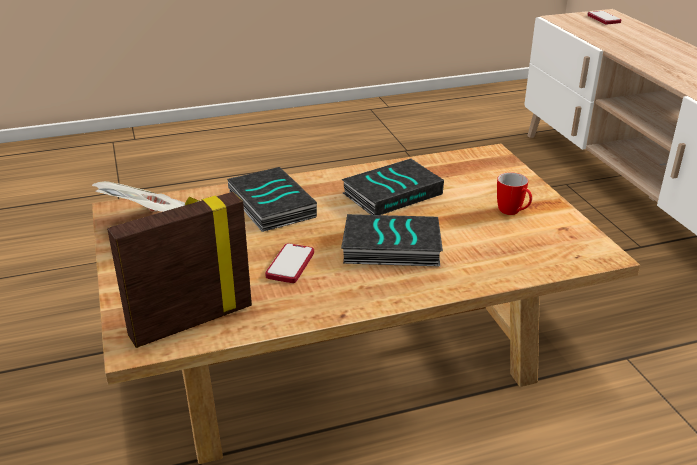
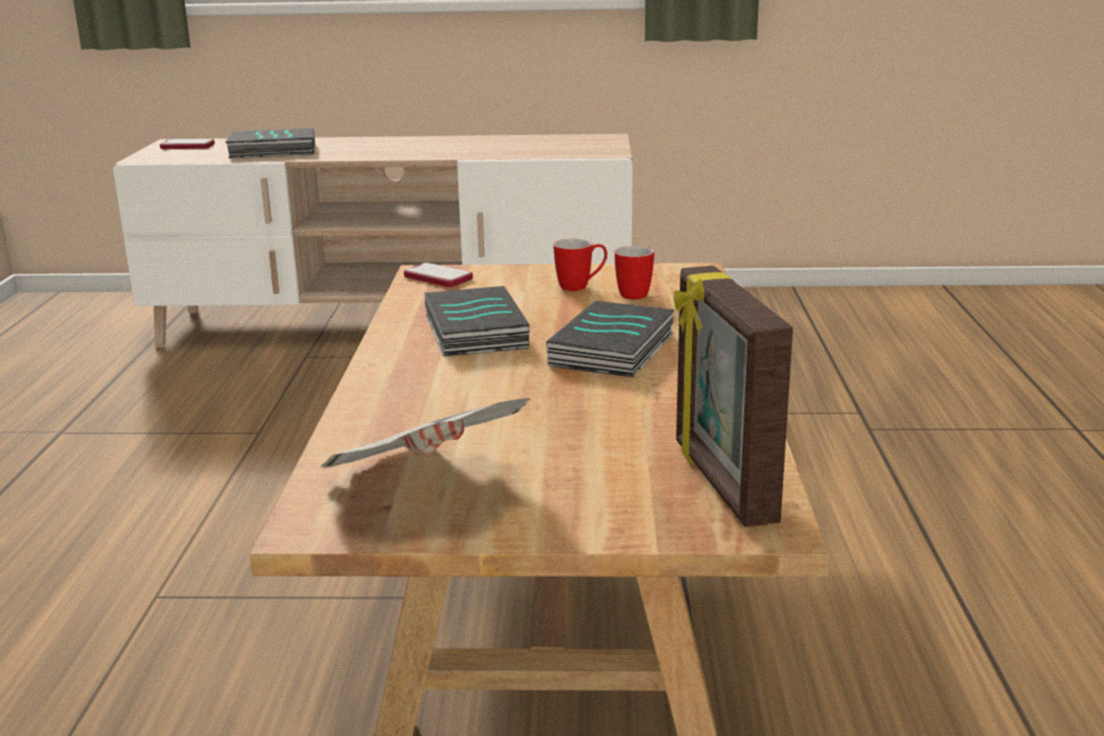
camera: 70 degrees left, 10 degrees down
book [227,167,317,232] -> book moved to [225,128,315,158]
phone [265,243,314,283] -> phone moved to [404,263,473,287]
none -> mug [614,246,654,300]

